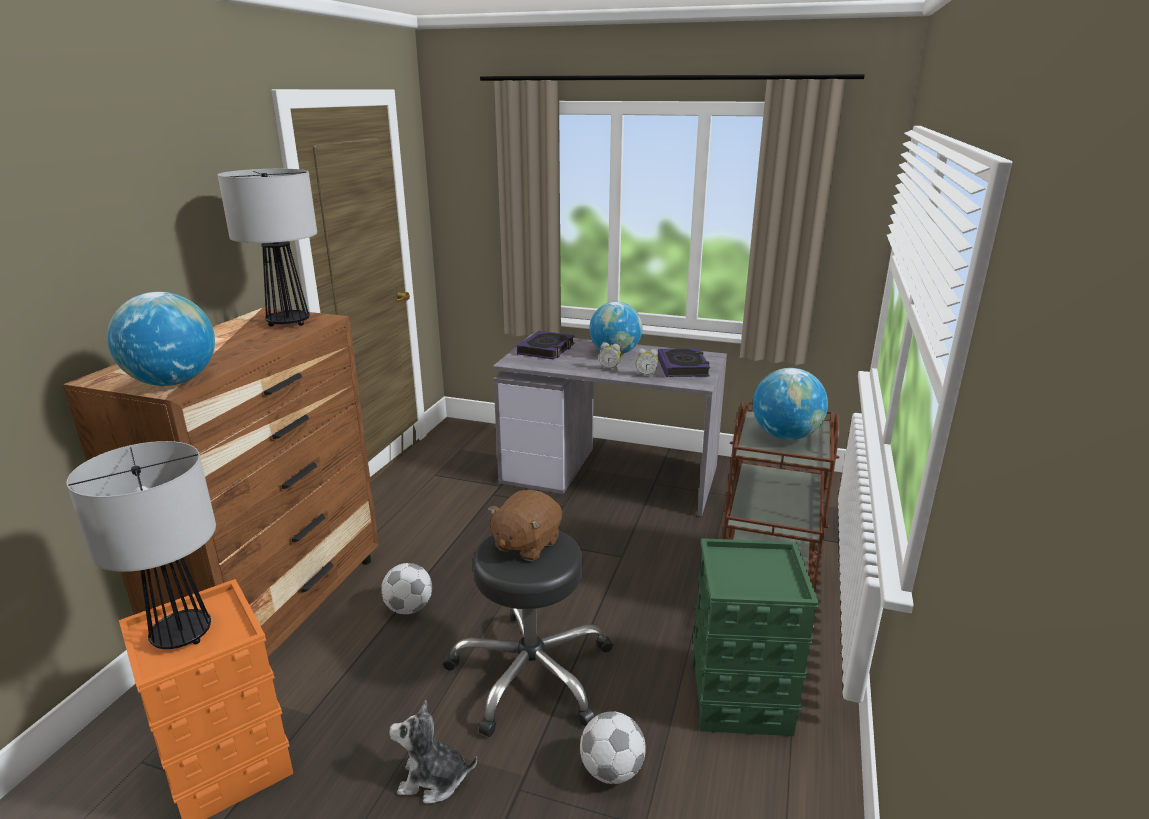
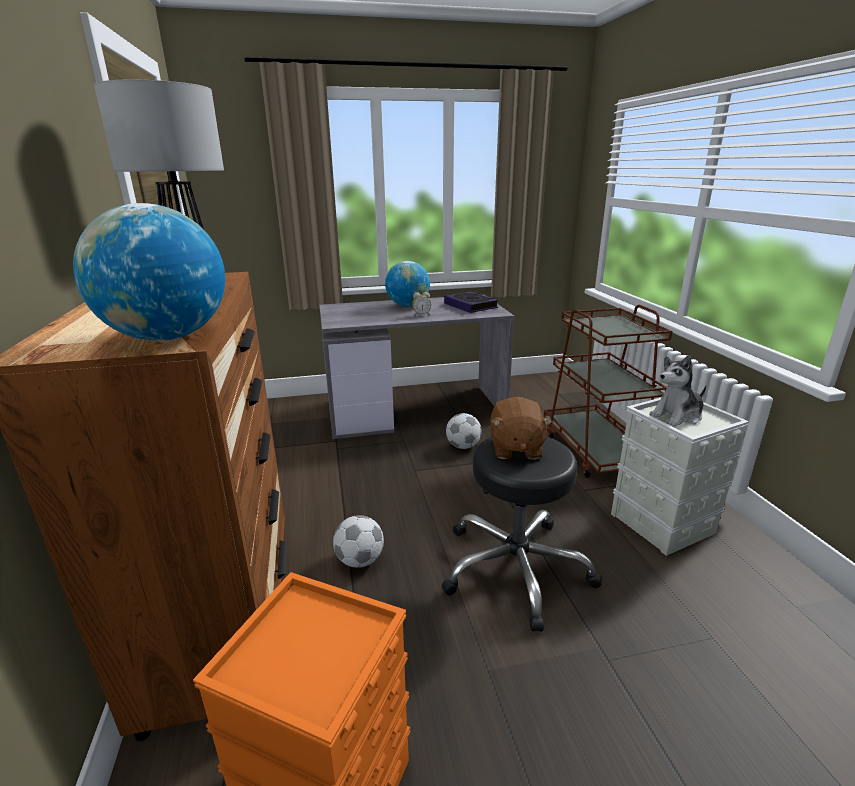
camera: 30 degrees left, 0 degrees up
table lamp [66,441,216,649] -> none
plush toy [389,700,477,804] -> plush toy moved to [649,355,706,427]
book [517,331,575,360] -> none
football [580,711,646,784] -> football moved to [446,413,482,449]
alarm clock [635,349,658,377] -> none
green storage box [692,538,819,736] -> grey storage box [611,397,749,556]
globe [753,368,828,440] -> none

